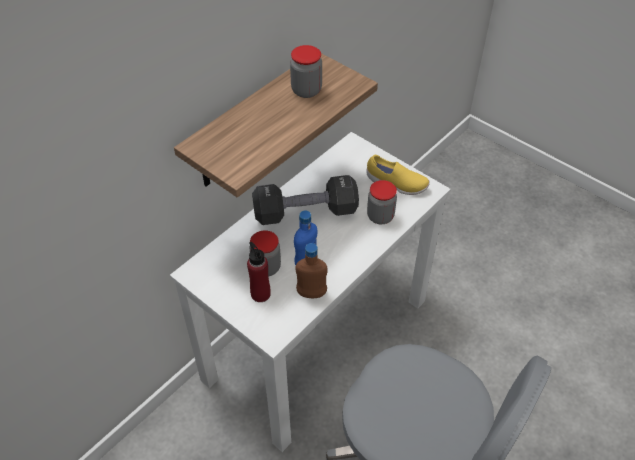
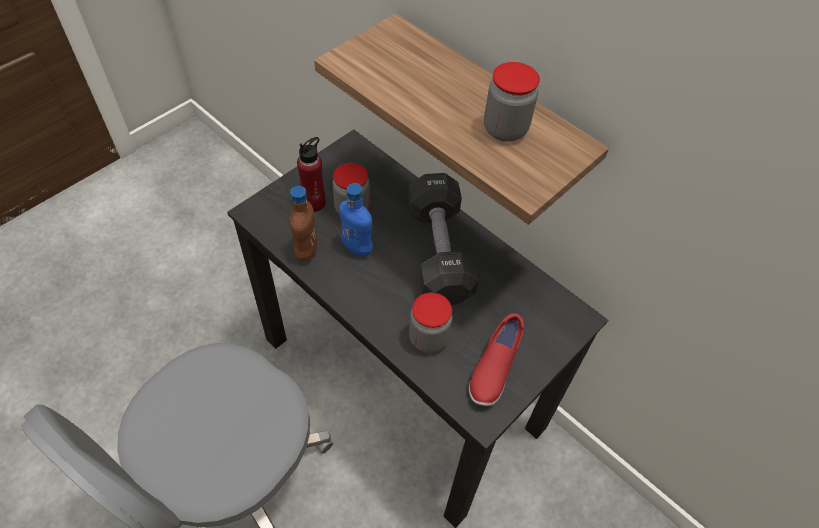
camera: 90 degrees right, 5 degrees up
white desk [170,132,451,452] -> black desk [227,129,608,528]
yellow shoe [366,155,430,195] -> red shoe [469,313,524,406]

